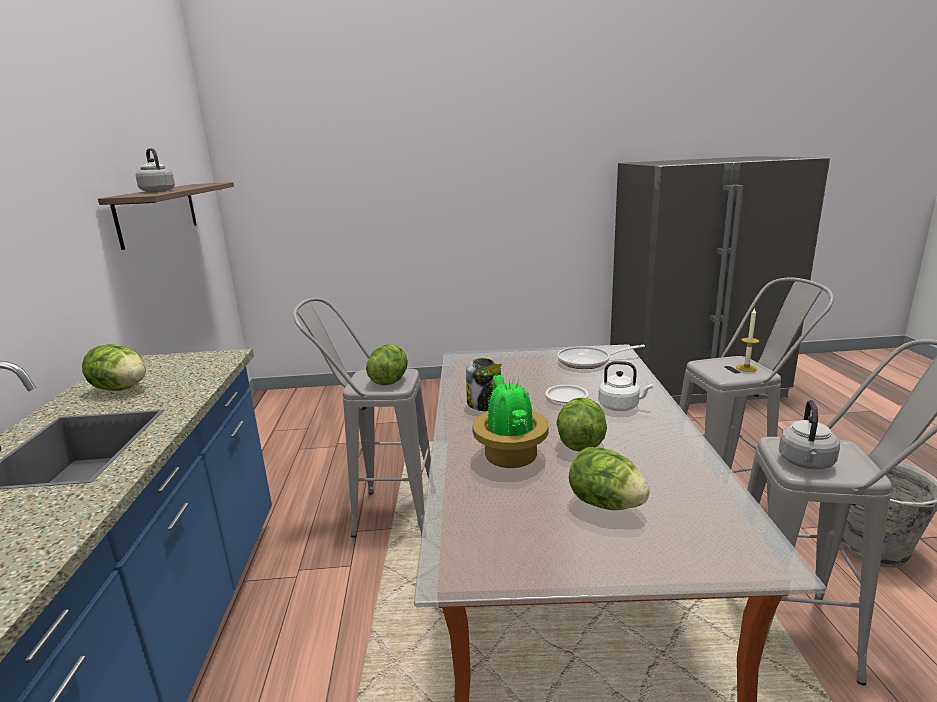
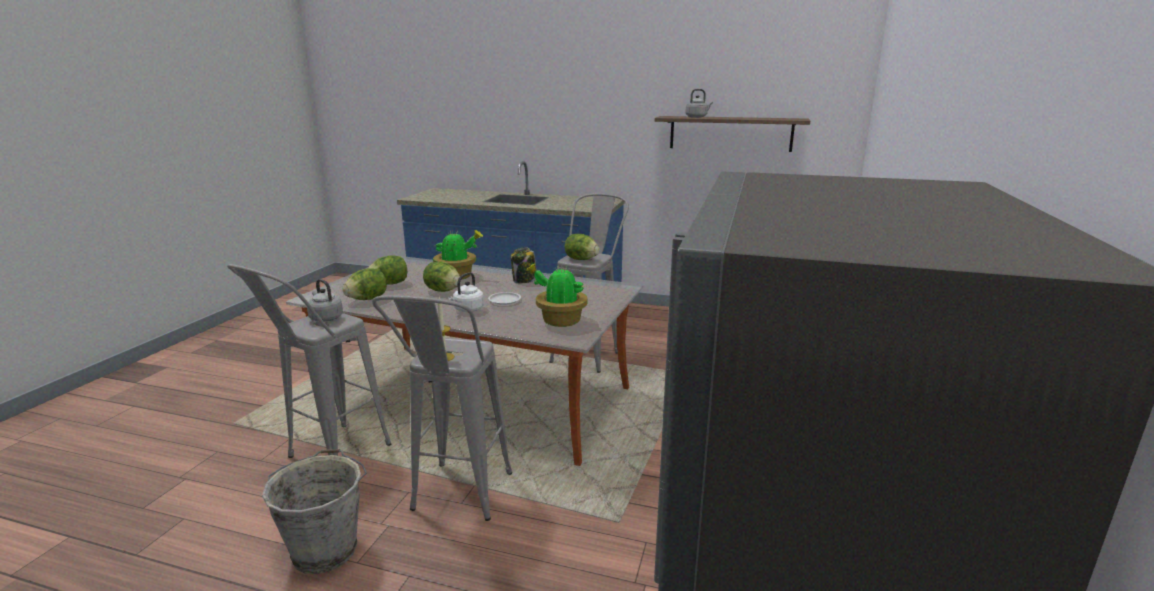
camera: 110 degrees right, 0 degrees up
lettuce [82,344,146,391] -> lettuce moved to [342,268,387,300]
frying pan [557,344,645,369] -> potted plant [525,263,588,327]

